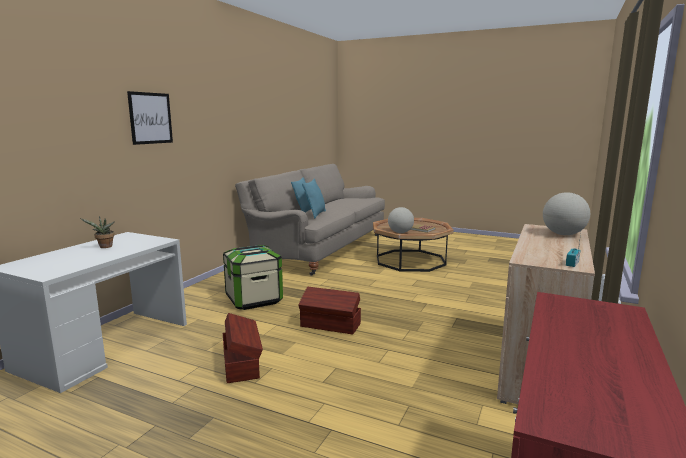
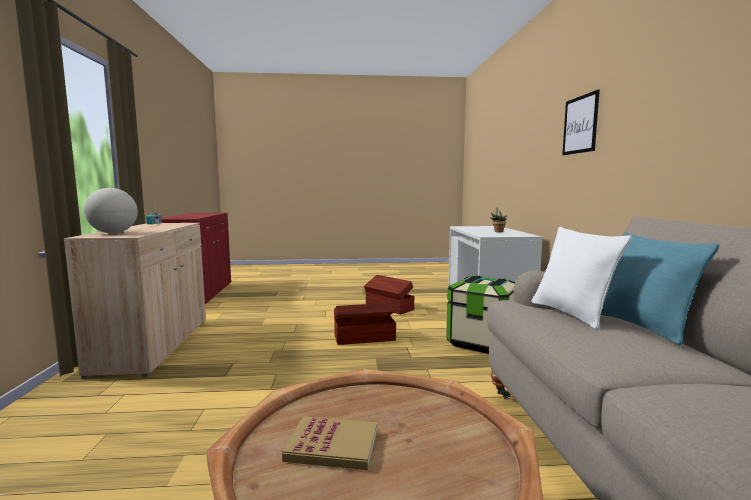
camera: 150 degrees right, 5 degrees down
turquoise pillow [302,179,326,218] -> white pillow [532,227,632,330]
globe [388,207,414,233] -> none

